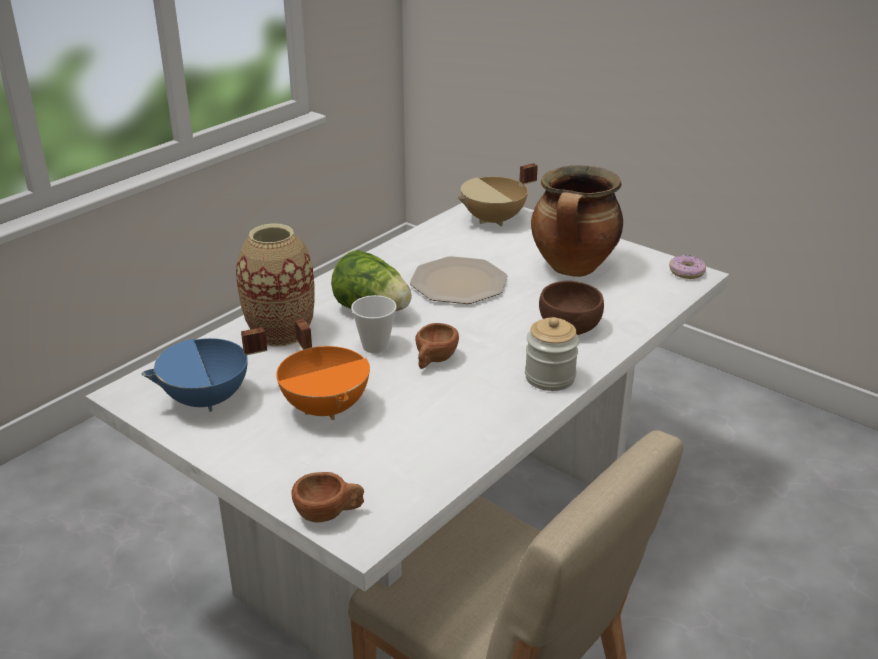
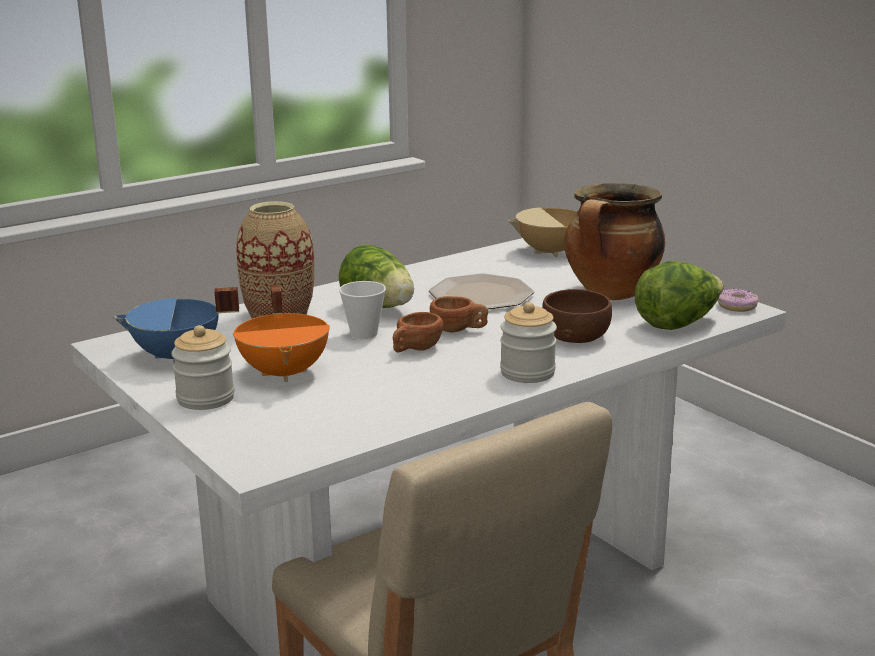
camera: 15 degrees right, 10 degrees down
brown cup [291,472,364,523] -> brown cup moved to [430,296,488,332]
none -> jar [171,325,235,410]
none -> lettuce [634,261,724,330]

